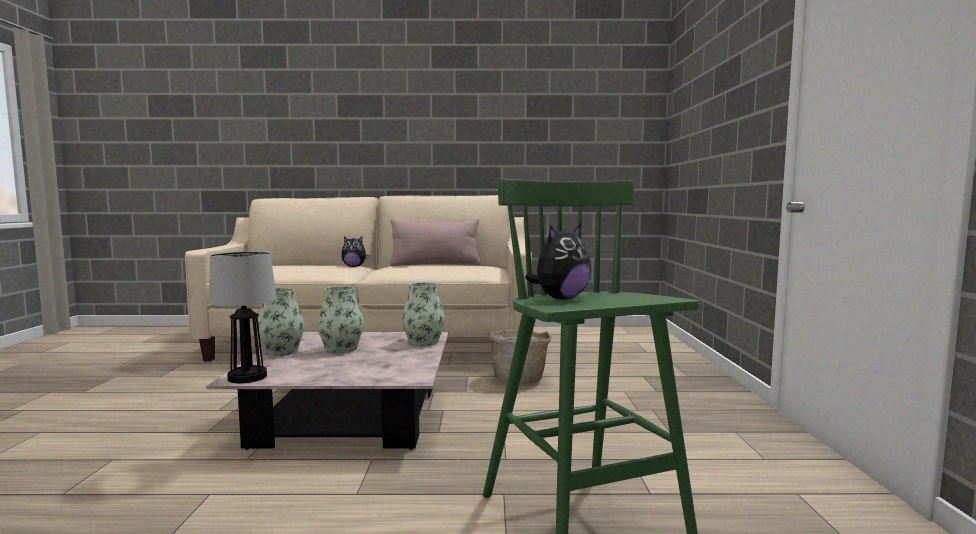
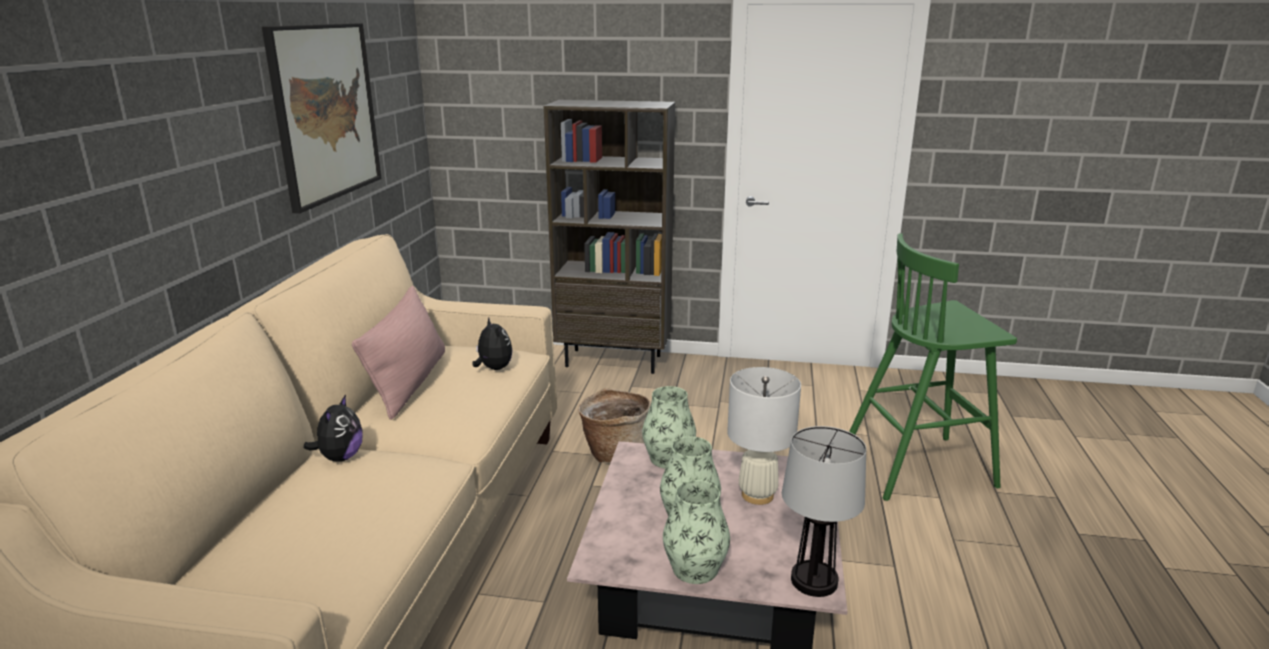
camera: 80 degrees left, 15 degrees up
plush toy [525,224,591,300] -> plush toy moved to [472,318,512,370]
none -> picture [262,23,381,213]
none -> brown bookcase [544,100,675,374]
none -> white table lamp [727,367,801,505]

